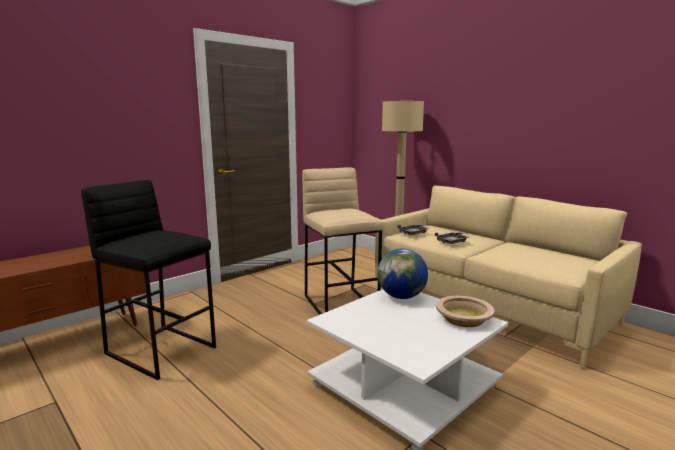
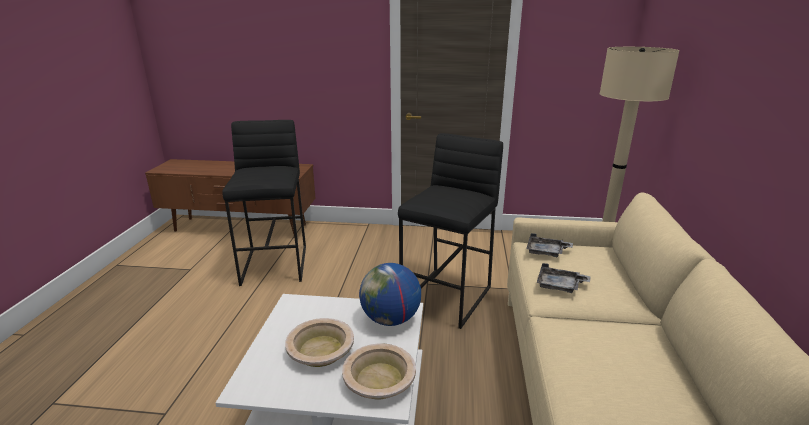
camera: 50 degrees right, 10 degrees up
beige stool [302,167,384,315] -> black stool [398,133,503,329]
none -> beige bowl [285,318,354,367]

